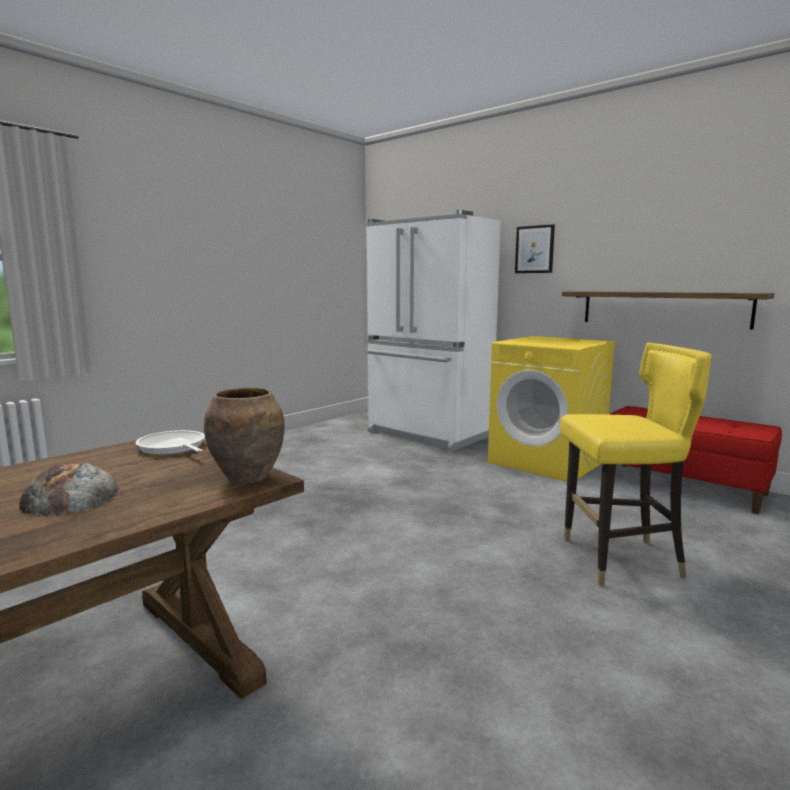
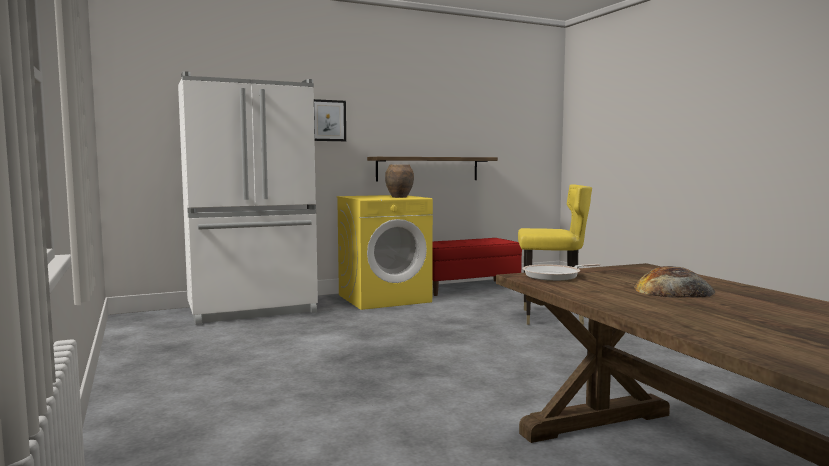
camera: 65 degrees left, 5 degrees down
brown vase [204,387,285,484] -> brown vase moved to [385,164,414,198]
yellow chair [560,343,712,586] -> yellow chair turned 75 degrees clockwise [518,184,592,325]

